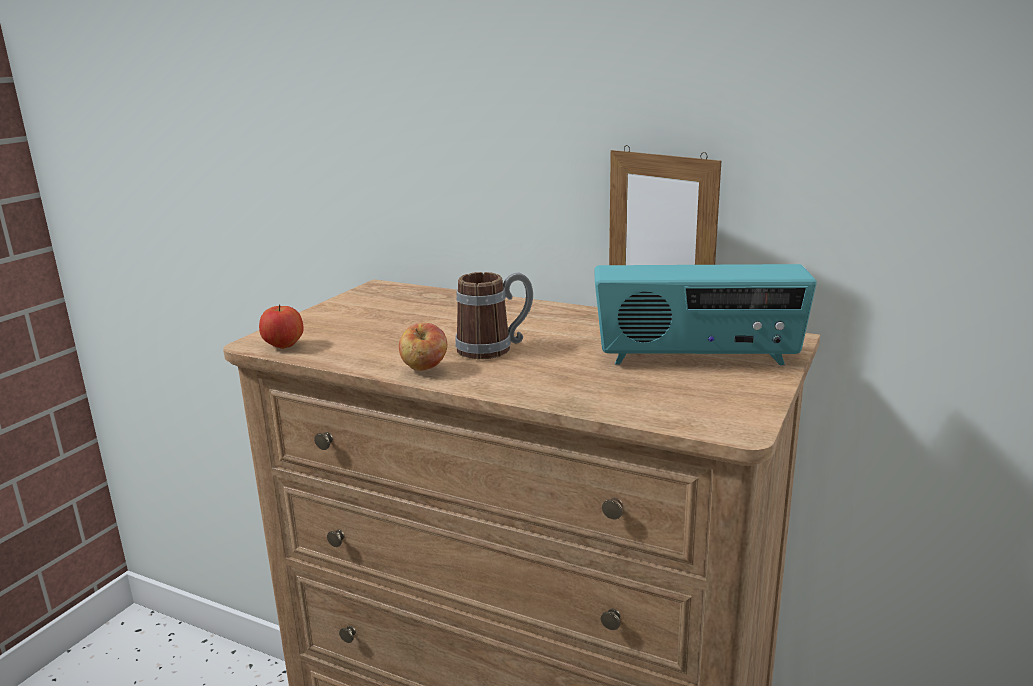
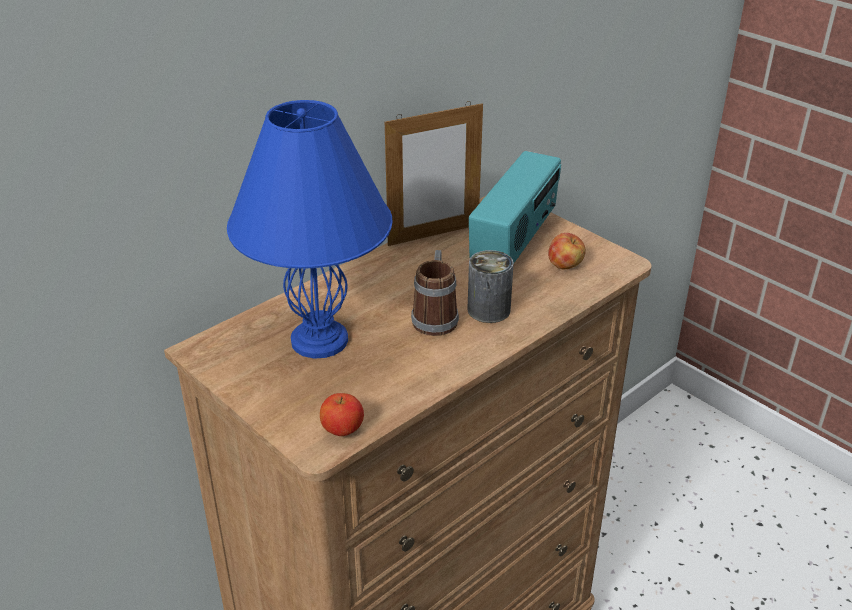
camera: 70 degrees left, 15 degrees up
apple [399,323,447,371] -> apple moved to [548,233,586,269]
none -> blue table lamp [227,100,393,359]
none -> can [467,250,514,323]

